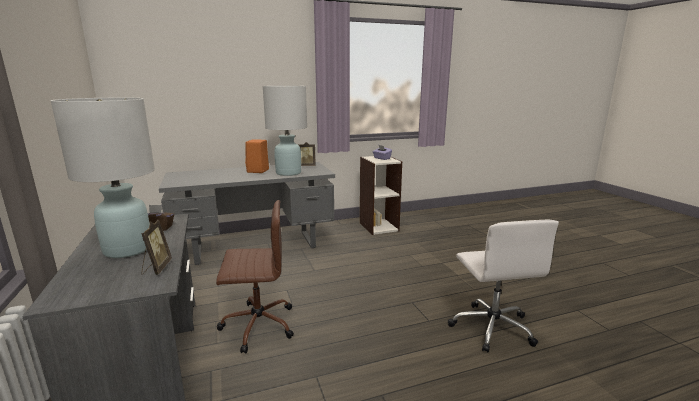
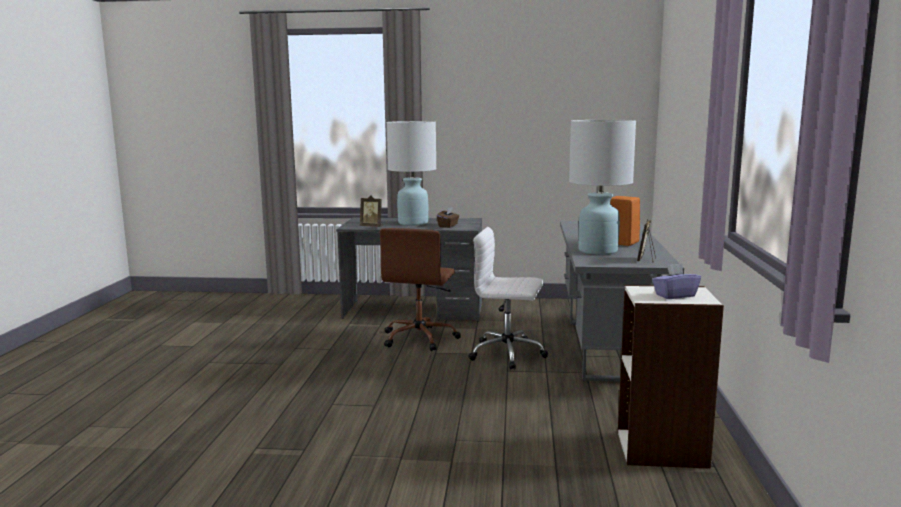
camera: 115 degrees right, 5 degrees down
white office chair [448,220,559,353] -> white office chair moved to [468,227,548,370]

